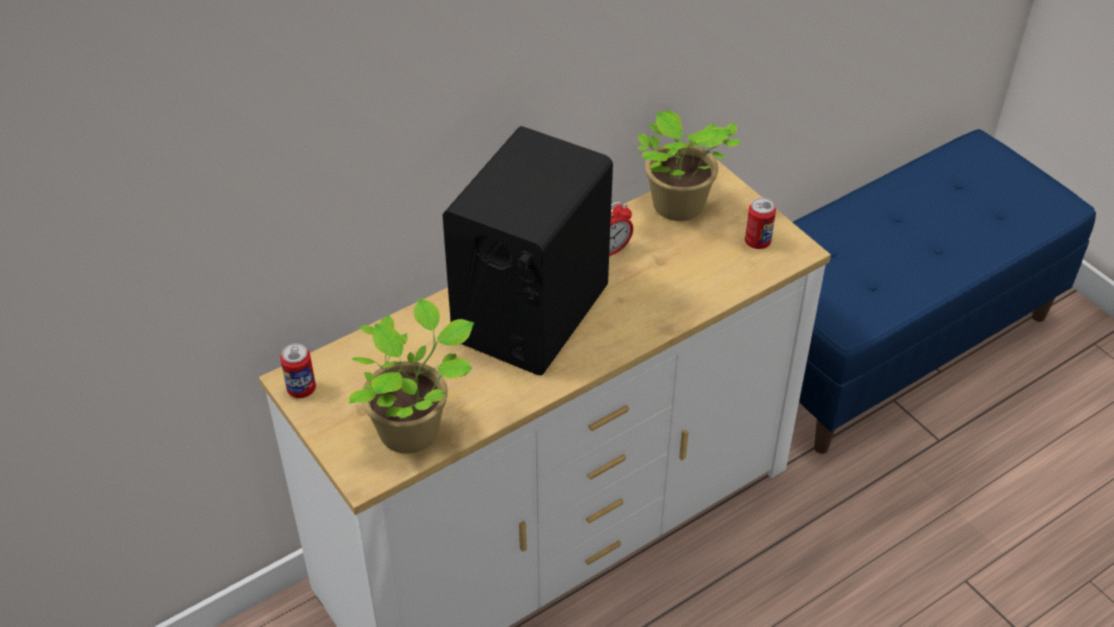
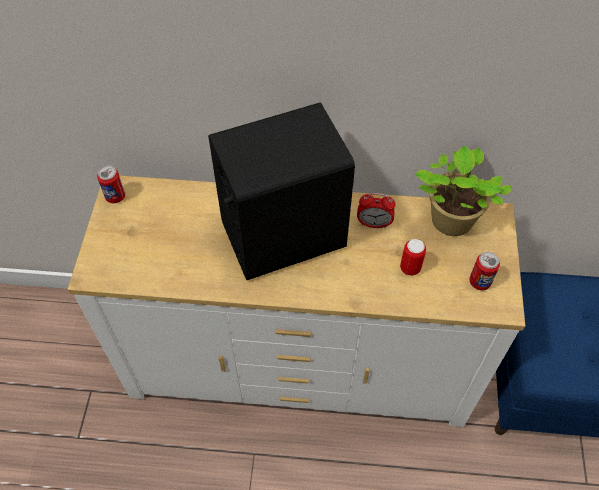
camera: 40 degrees right, 10 degrees up
potted plant [349,298,474,454] -> none
none -> can [400,239,426,276]

